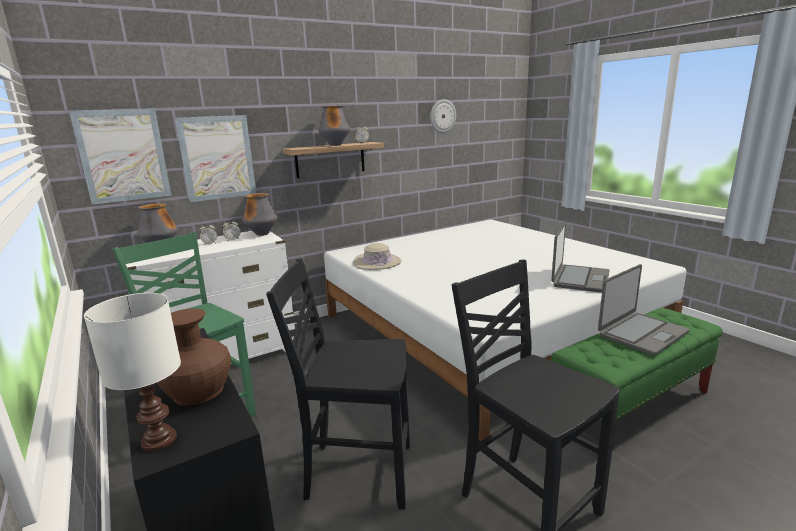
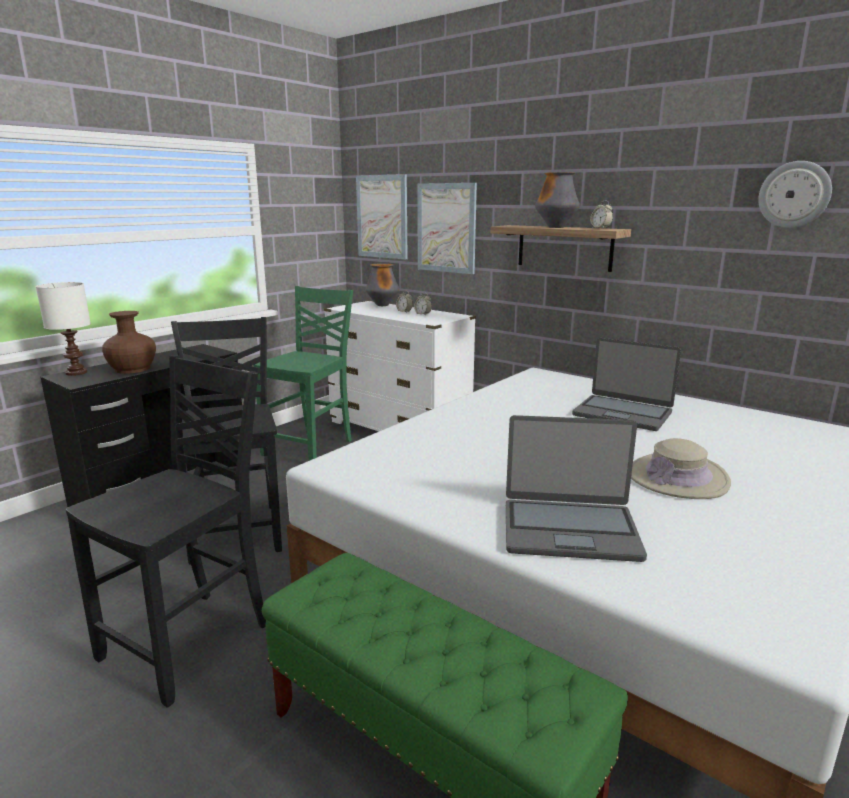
camera: 70 degrees right, 0 degrees up
vase [242,193,277,236] -> none
beige hat [353,243,401,270] -> beige hat moved to [631,438,731,499]
laptop [598,264,689,356] -> laptop moved to [572,338,681,431]

